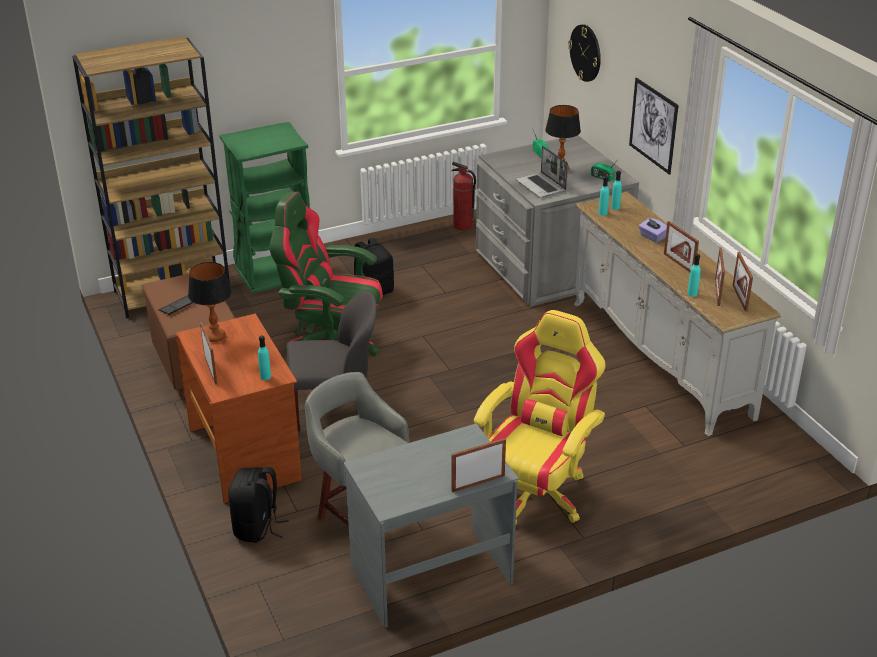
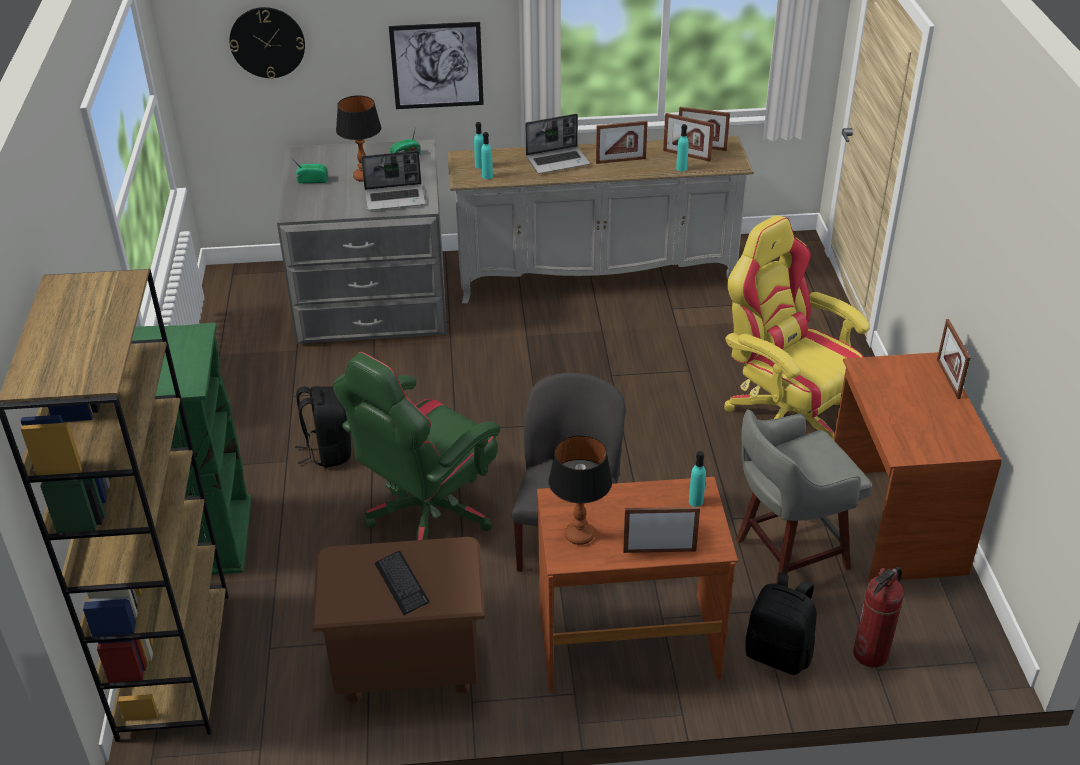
camera: 70 degrees left, 5 degrees up
grey desk [343,424,519,628] -> brown desk [833,352,1002,582]
fire extinguisher [452,162,476,230] -> fire extinguisher moved to [853,567,904,668]
purple tissue box [639,218,667,243] -> laptop [525,114,590,174]

